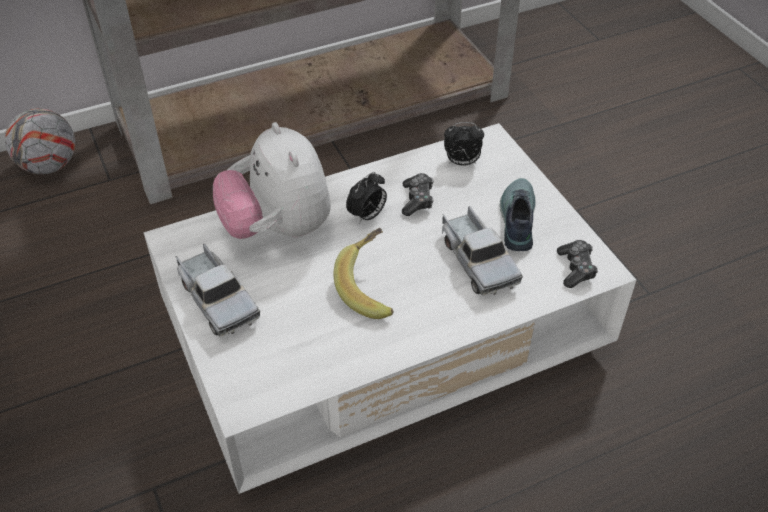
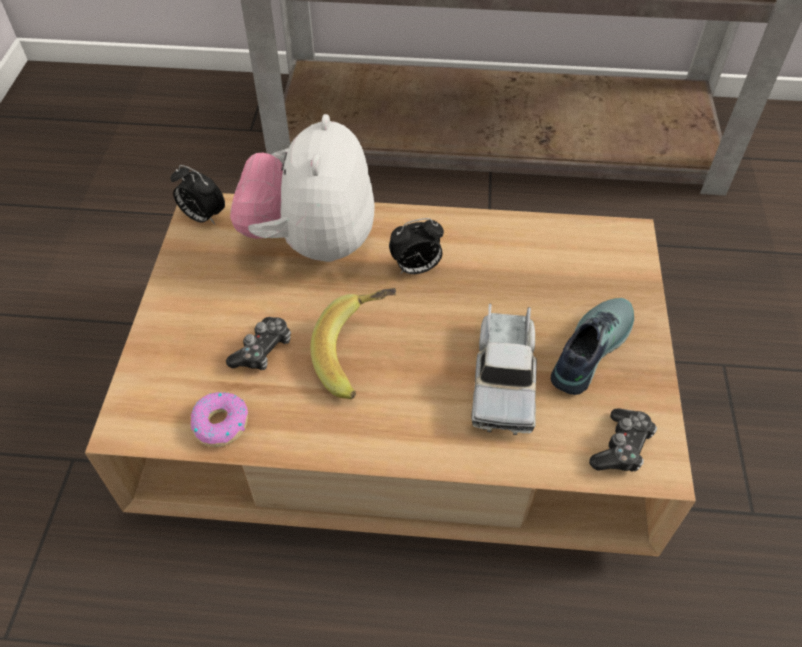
camera: 30 degrees right, 5 degrees up
football [5,108,75,174] -> none
white coffee table [144,123,636,494] -> brown coffee table [85,193,696,557]
toy truck [175,244,260,337] -> none
game controller [402,173,434,216] -> game controller moved to [226,317,291,370]
alarm clock [444,122,484,166] -> alarm clock moved to [170,165,225,224]
none -> donut [191,392,248,447]

